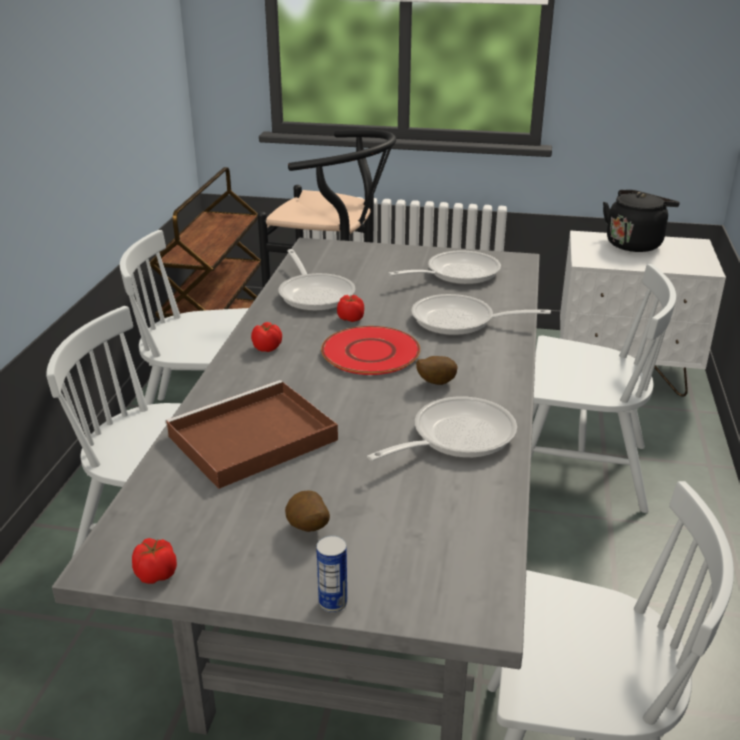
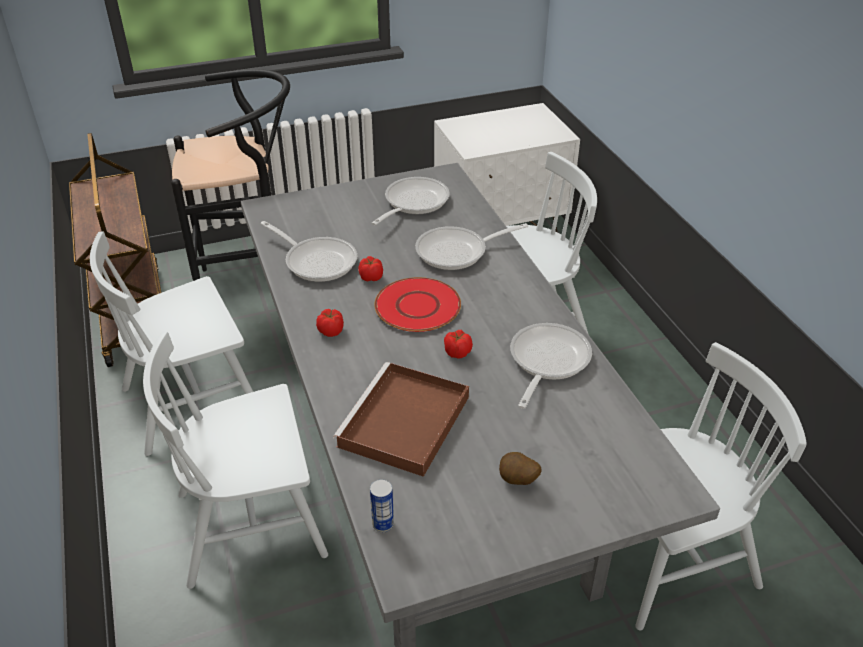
camera: 30 degrees left, 10 degrees up
tomato [132,538,177,584] -> tomato moved to [444,330,473,359]
can [316,535,347,613] -> can moved to [370,479,394,532]
potato [416,356,458,385] -> none
black kettle [603,190,680,252] -> none

